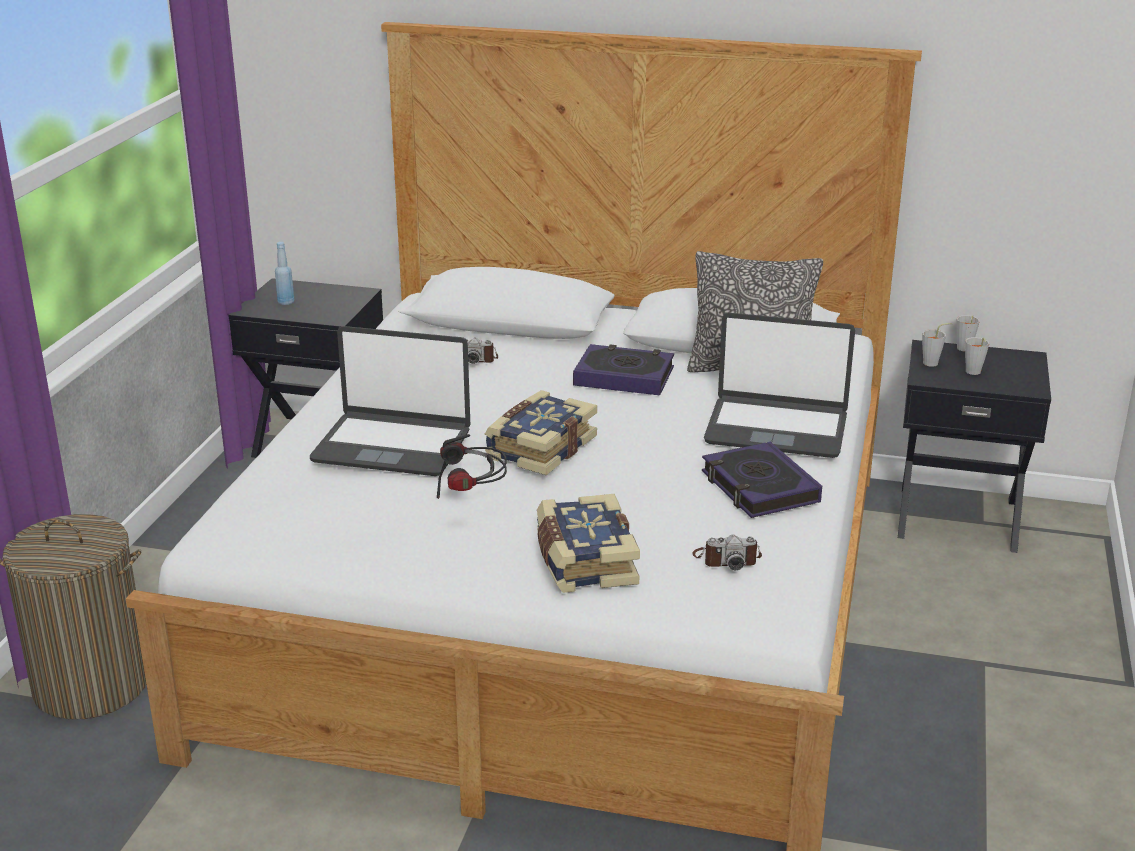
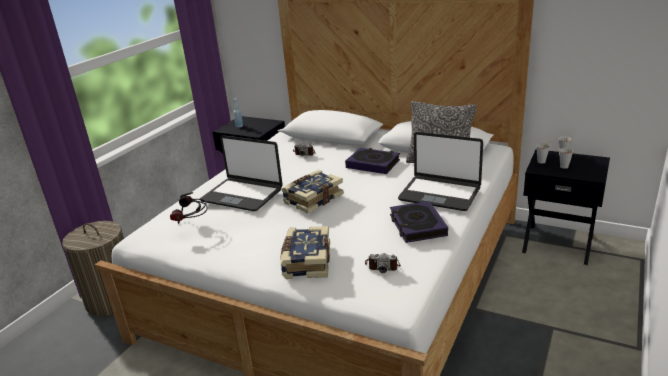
camera: 15 degrees right, 0 degrees up
headphones [437,434,507,499] -> headphones moved to [170,192,208,224]

